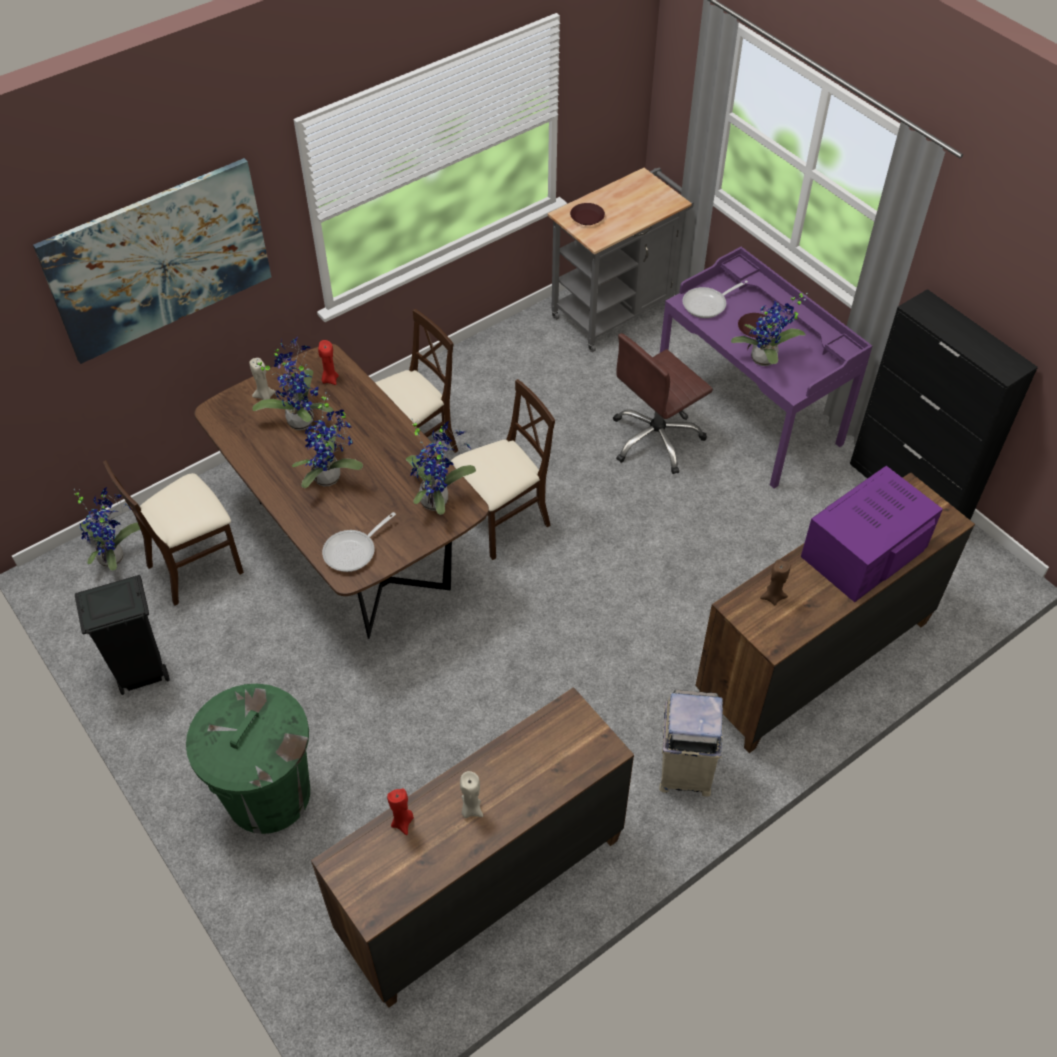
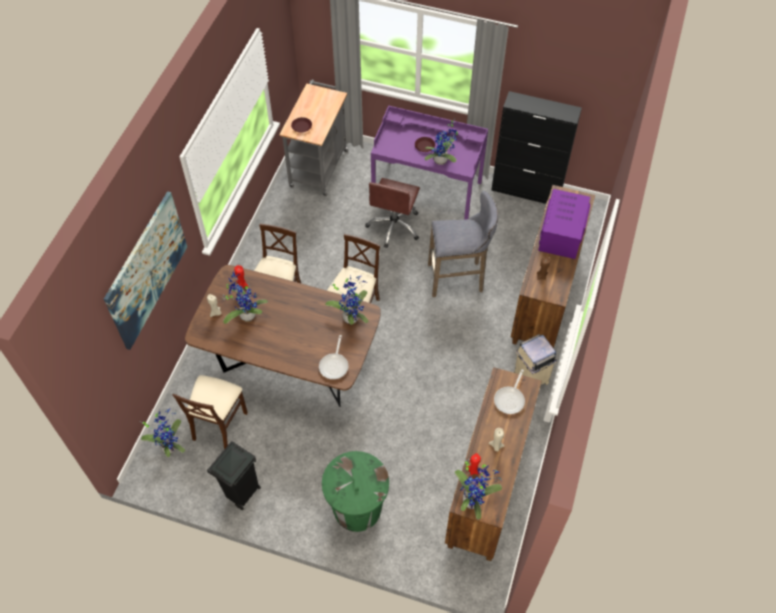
camera: 35 degrees left, 5 degrees up
potted plant [292,392,363,488] -> potted plant moved to [455,461,502,520]
frying pan [683,280,748,318] -> frying pan moved to [494,369,525,414]
none -> grey stool [428,191,498,297]

